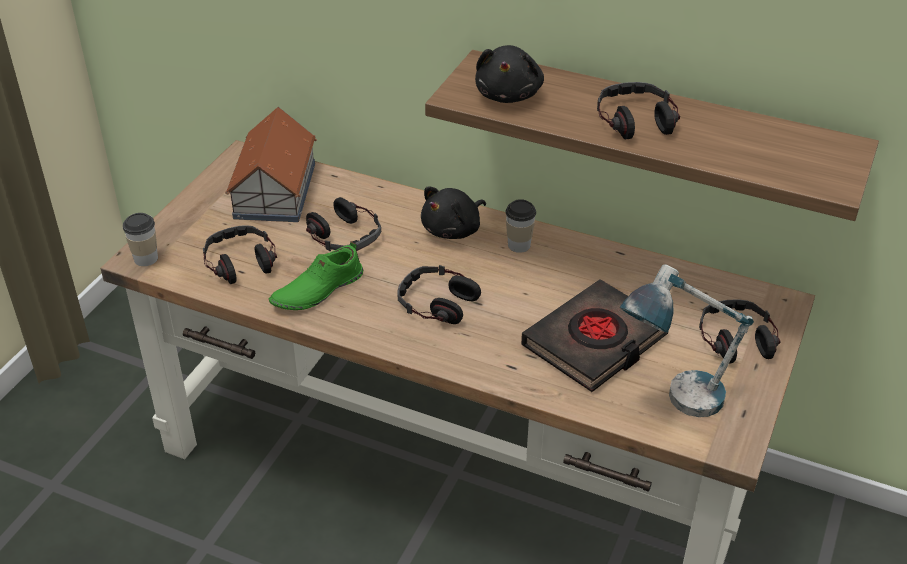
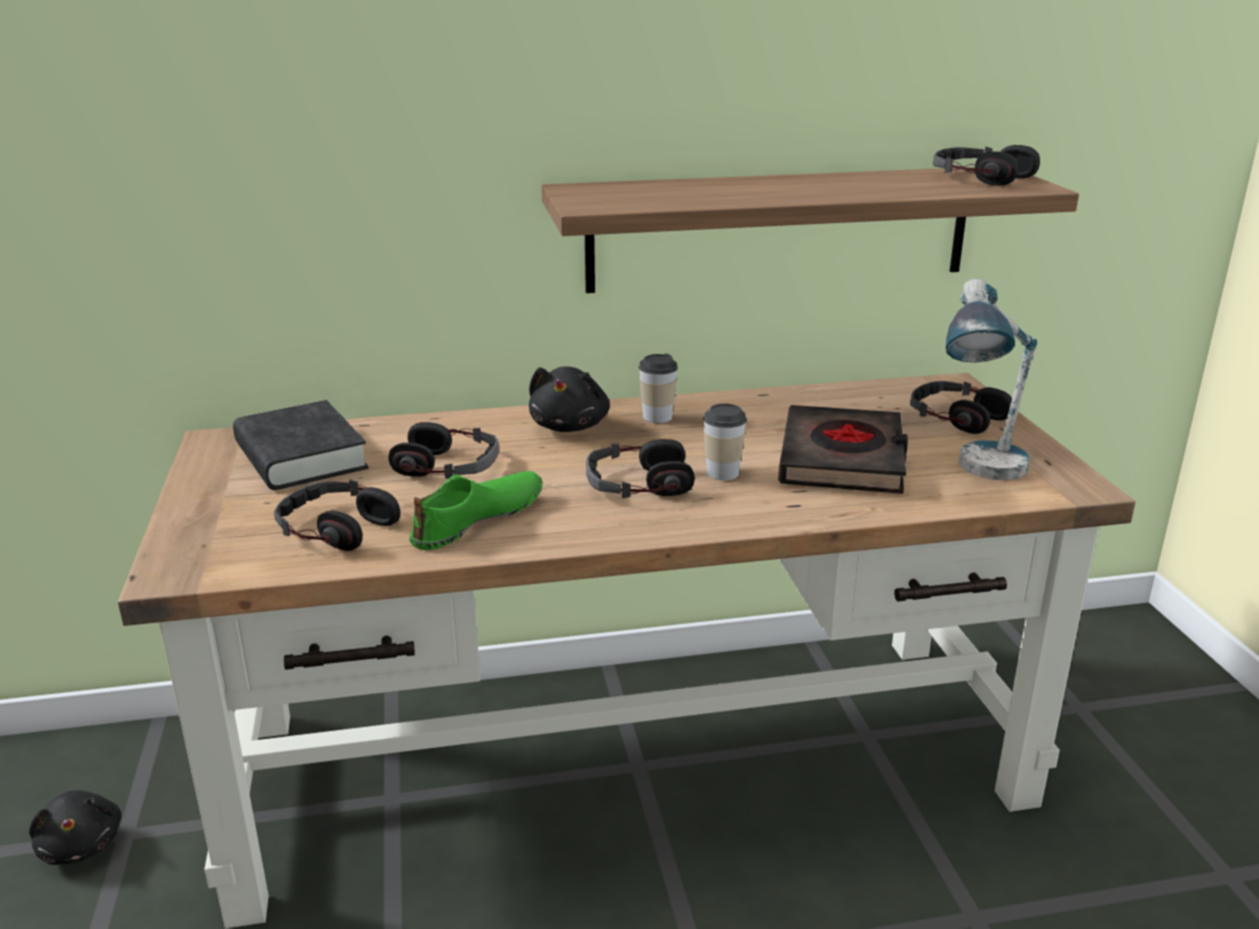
camera: 35 degrees left, 15 degrees down
cup [123,213,158,266] -> cup moved to [703,403,747,481]
toy house [225,107,317,222] -> black book [233,400,369,490]
green shoe [269,241,363,310] -> green shoe turned 150 degrees counterclockwise [409,471,543,550]
black plush toy [475,45,544,103] -> black plush toy moved to [29,790,122,865]
headphones [597,82,680,140] -> headphones moved to [933,145,1040,186]

